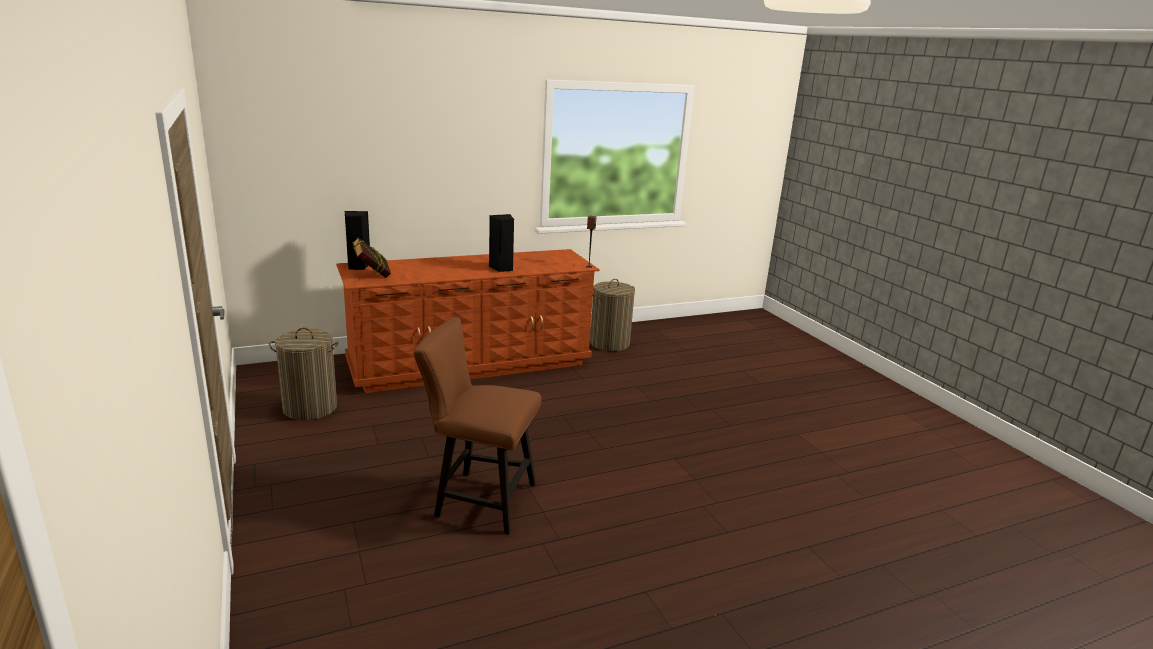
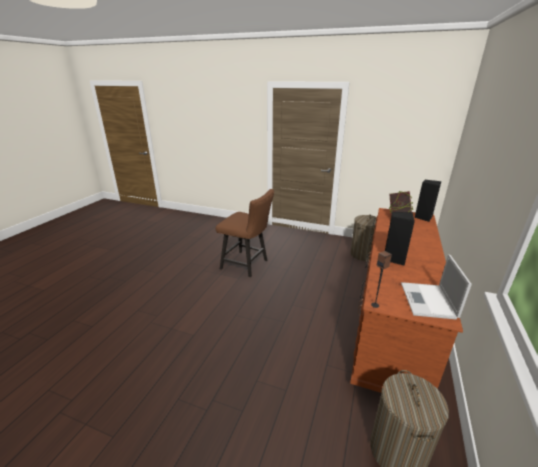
camera: 135 degrees right, 5 degrees up
brown chair [413,317,541,535] -> brown chair turned 60 degrees clockwise [216,189,274,277]
none -> laptop [401,254,472,319]

